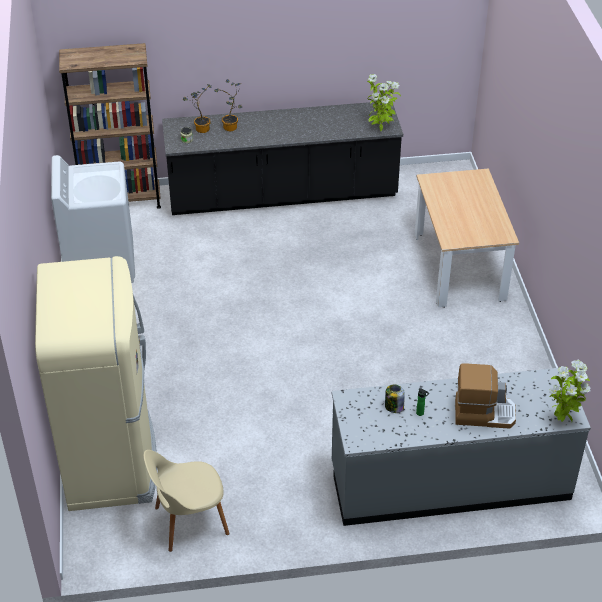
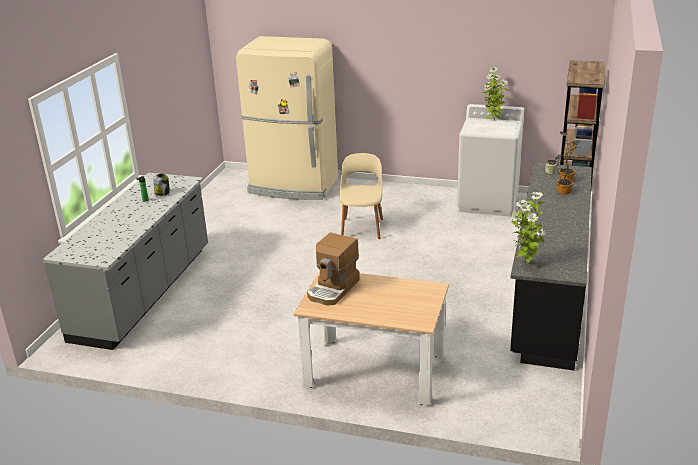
camera: 115 degrees right, 15 degrees down
beige chair [144,450,229,552] -> beige chair moved to [339,153,383,239]
coffee machine [455,363,516,429] -> coffee machine moved to [307,233,360,306]
potted plant [549,360,591,422] -> potted plant moved to [483,67,508,121]

